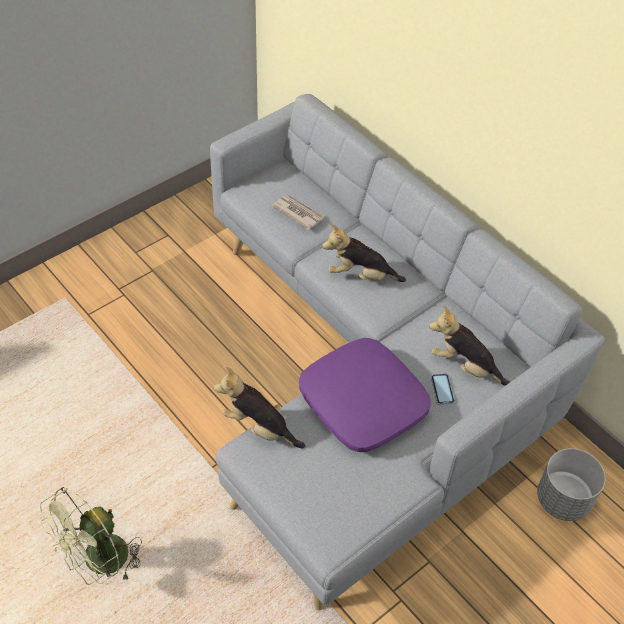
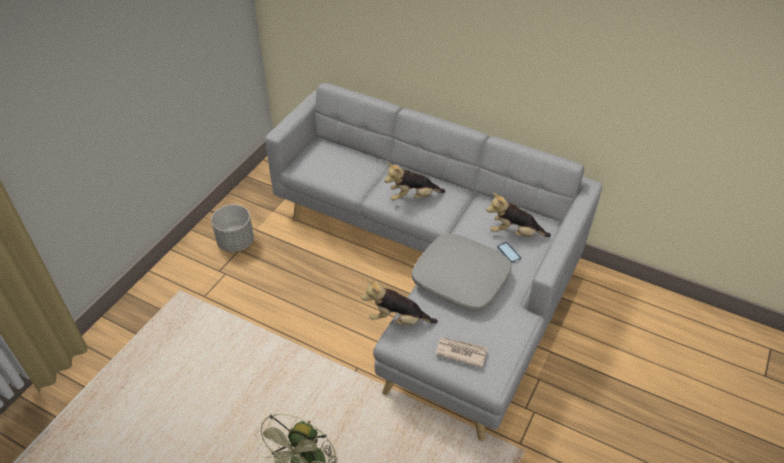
camera: 20 degrees left, 5 degrees down
newspaper [272,195,324,230] -> newspaper moved to [435,337,488,368]
purple pillow [299,338,431,452] -> grey pillow [412,233,512,311]
grey planter [537,448,605,521] -> grey planter moved to [211,205,254,252]

